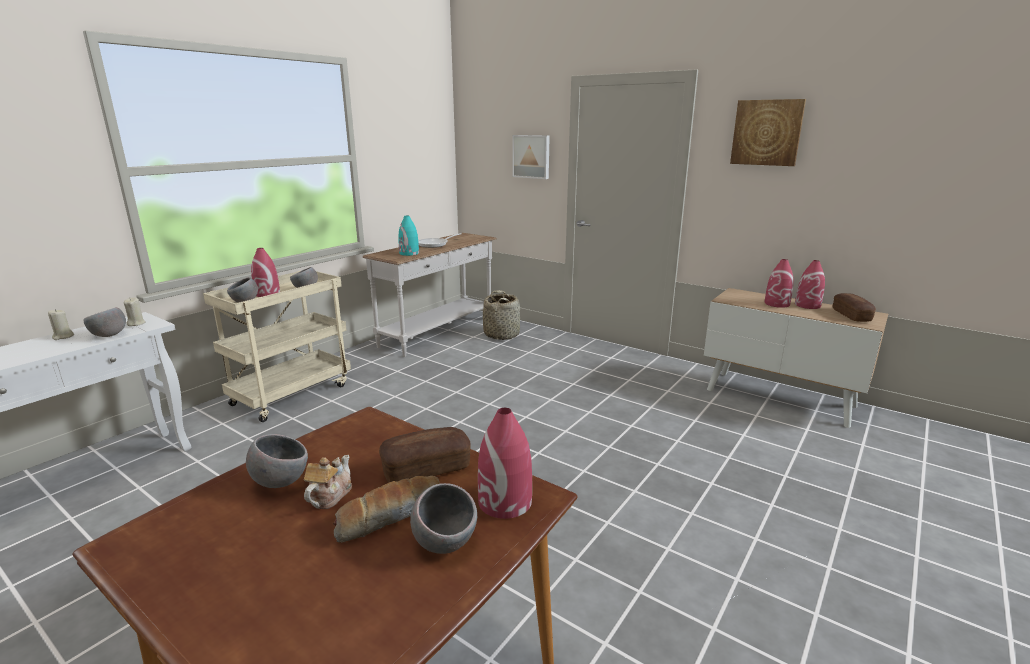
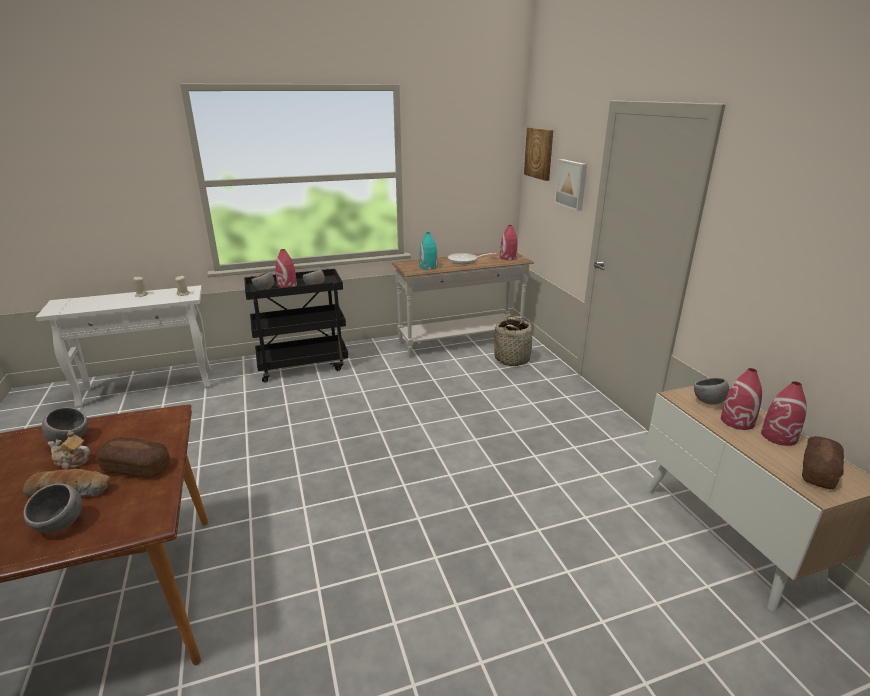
camera: 35 degrees right, 5 degrees up
grey bowl [84,307,126,337] -> grey bowl moved to [694,378,730,405]
beige cart [203,271,351,422] -> black cart [244,269,349,382]
teapot [304,455,352,509] -> teapot turned 135 degrees counterclockwise [47,431,90,469]
red vase [478,408,532,519] -> red vase moved to [500,225,518,260]
picture [730,99,806,166] -> picture moved to [524,127,553,181]

